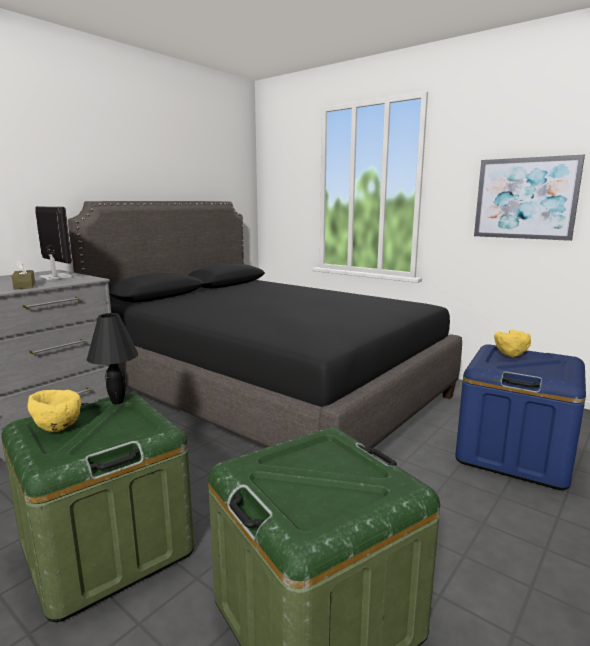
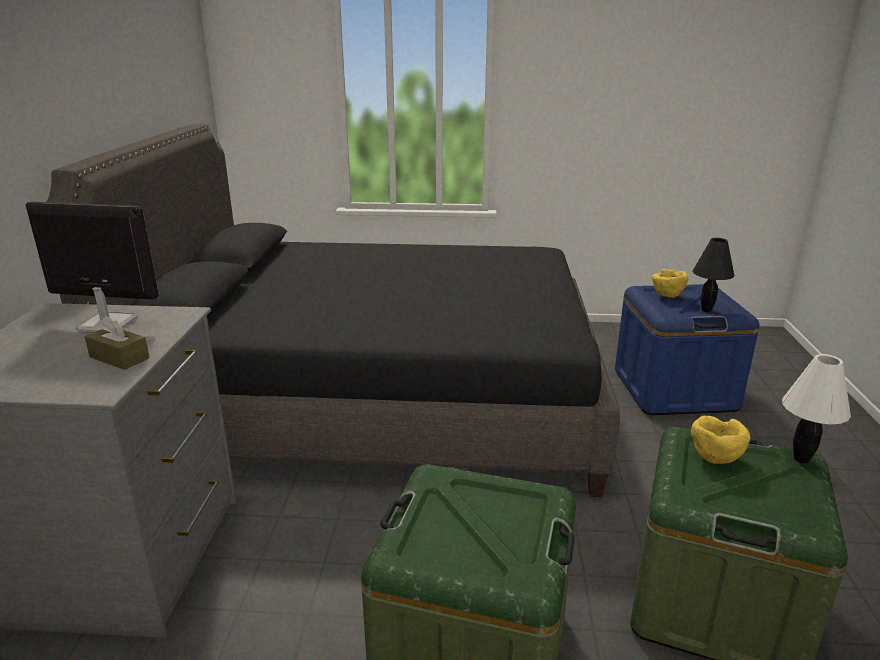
camera: 35 degrees left, 10 degrees up
yellow bowl [28,390,81,432] -> yellow bowl moved to [691,416,751,464]
black table lamp [87,313,138,404] -> black table lamp moved to [693,238,734,312]
picture [474,155,585,241] -> none
none -> white table lamp [782,354,851,464]

